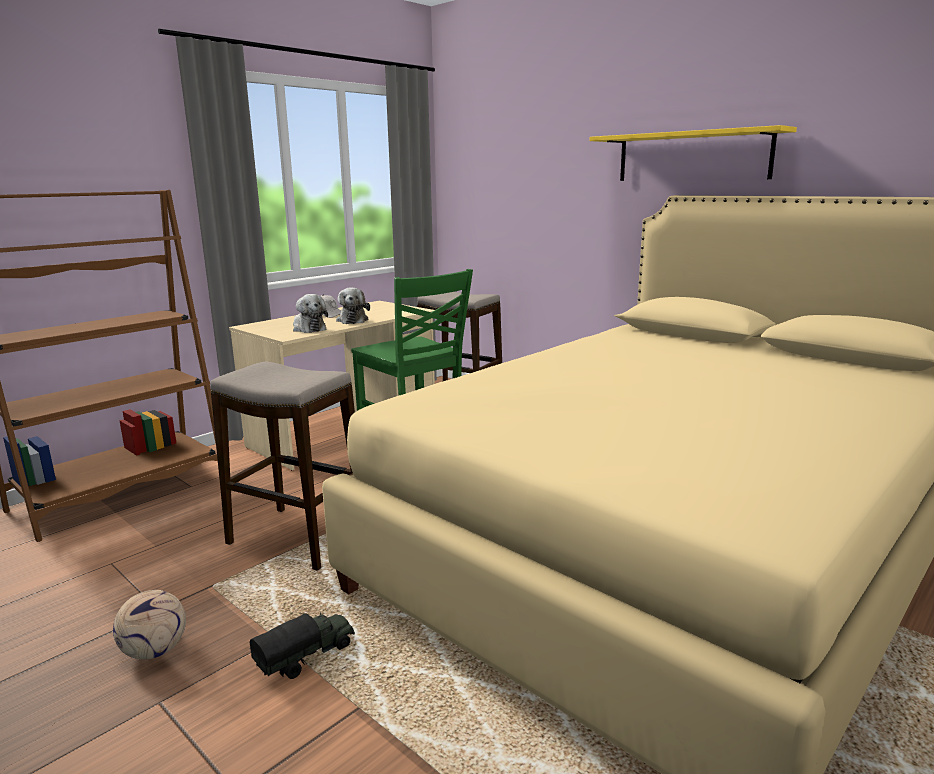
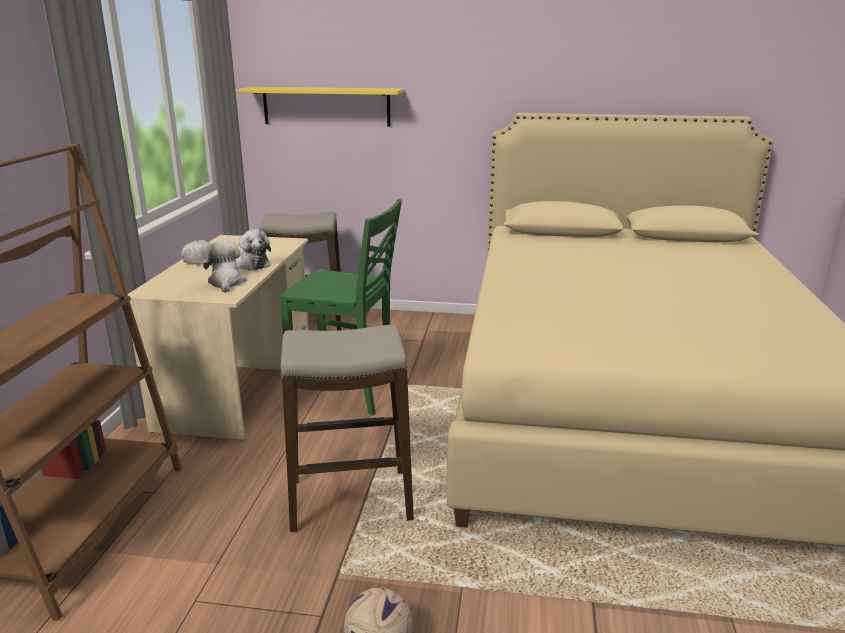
camera: 35 degrees left, 5 degrees up
toy truck [250,612,355,679] -> none
plush toy [293,294,328,333] -> plush toy turned 120 degrees counterclockwise [203,241,246,293]
yellow shelf [590,125,797,181] -> yellow shelf moved to [237,87,404,127]

